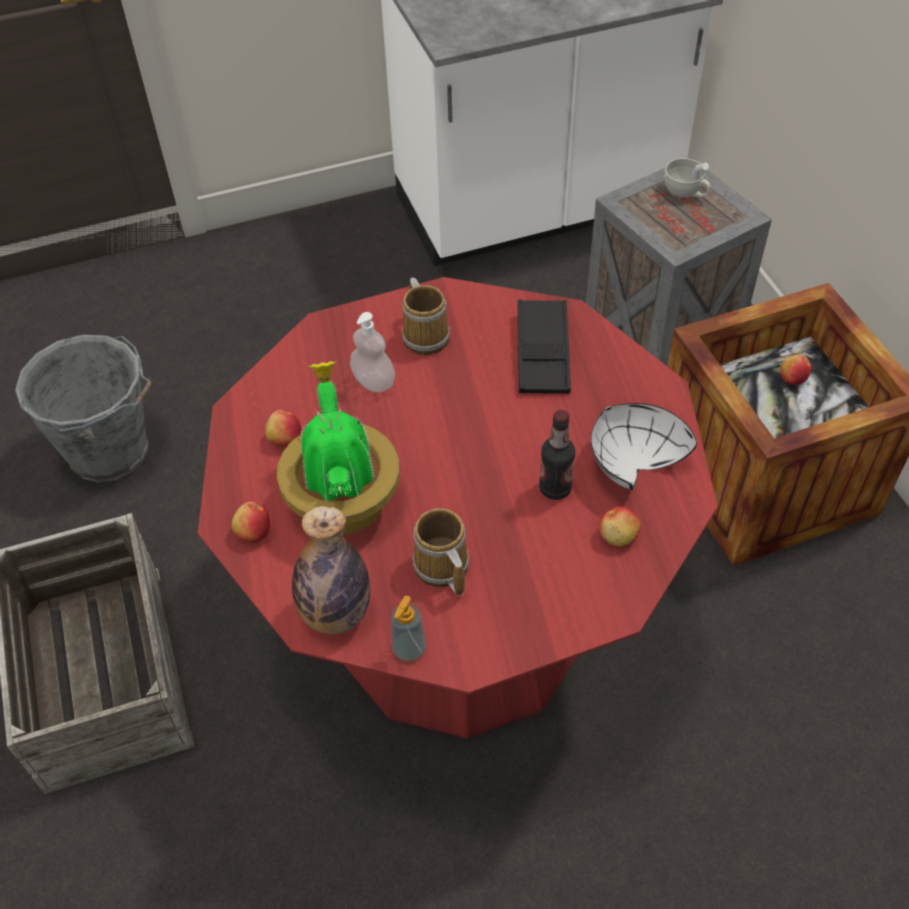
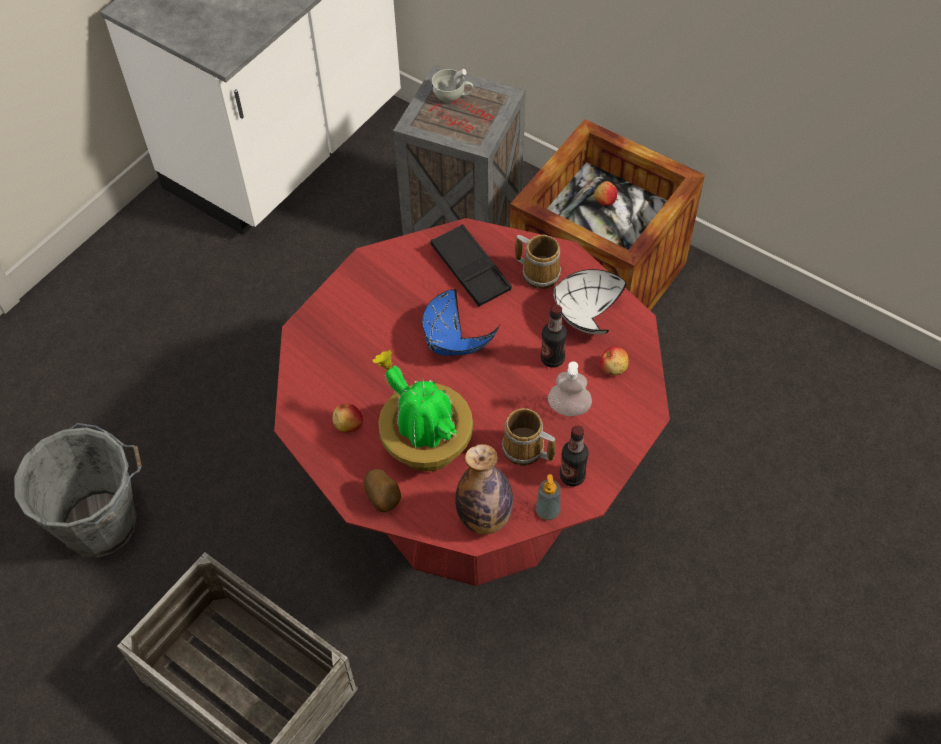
camera: 35 degrees left, 5 degrees up
apple [232,502,270,543] -> potato [364,469,401,512]
soap dispenser [350,312,395,392] -> soap dispenser moved to [548,362,592,416]
mug [402,278,450,355] -> mug moved to [515,235,561,289]
none -> blue bowl [422,289,500,356]
none -> bottle [560,425,589,486]

